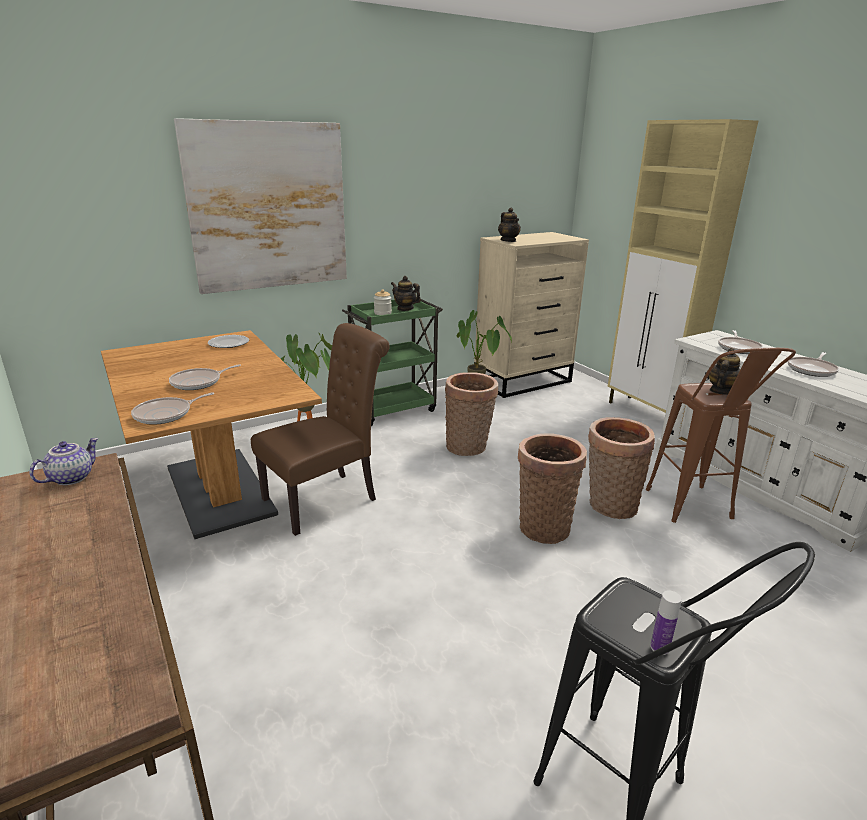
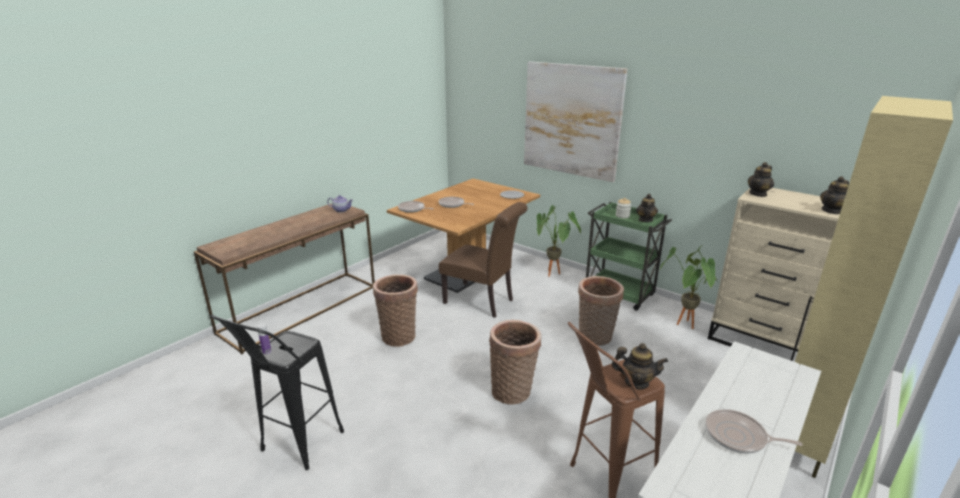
camera: 70 degrees right, 0 degrees up
basket [588,417,655,519] -> basket moved to [373,274,418,347]
frying pan [718,330,763,354] -> none
none -> teapot [820,176,849,214]

